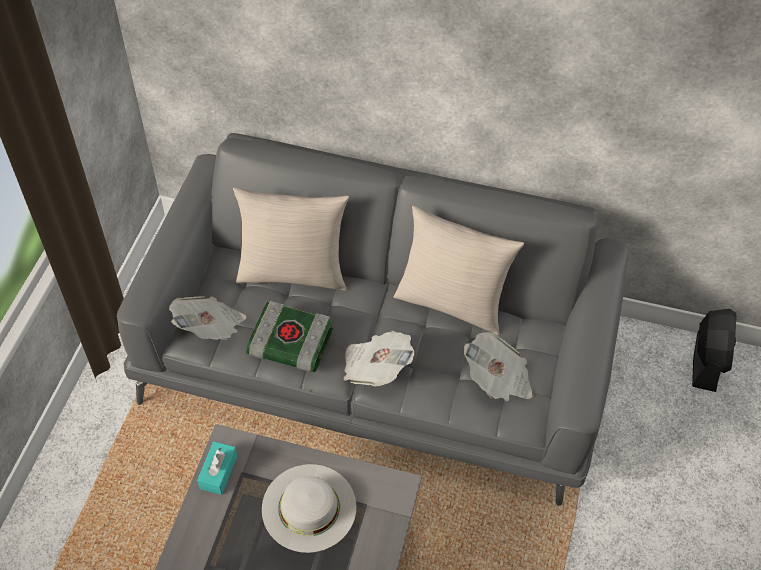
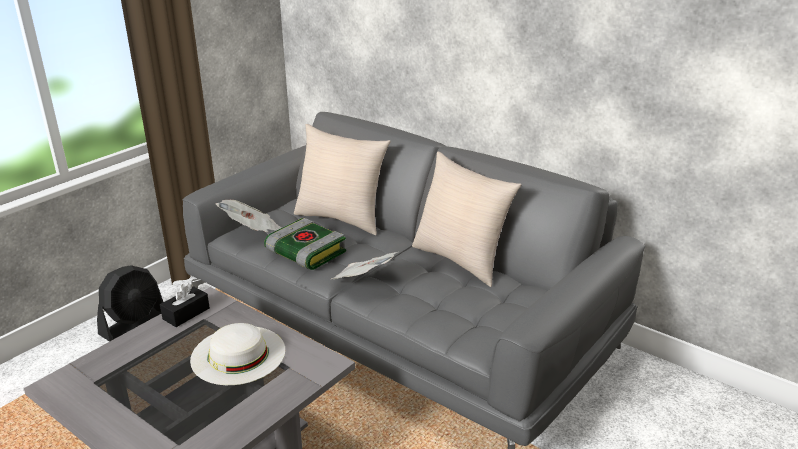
camera: 25 degrees right, 25 degrees down
turquoise tissue box [197,441,237,495] -> black tissue box [160,283,210,327]
newspaper [464,332,533,401] -> none
black fan [692,309,736,392] -> black fan moved to [97,265,163,342]

